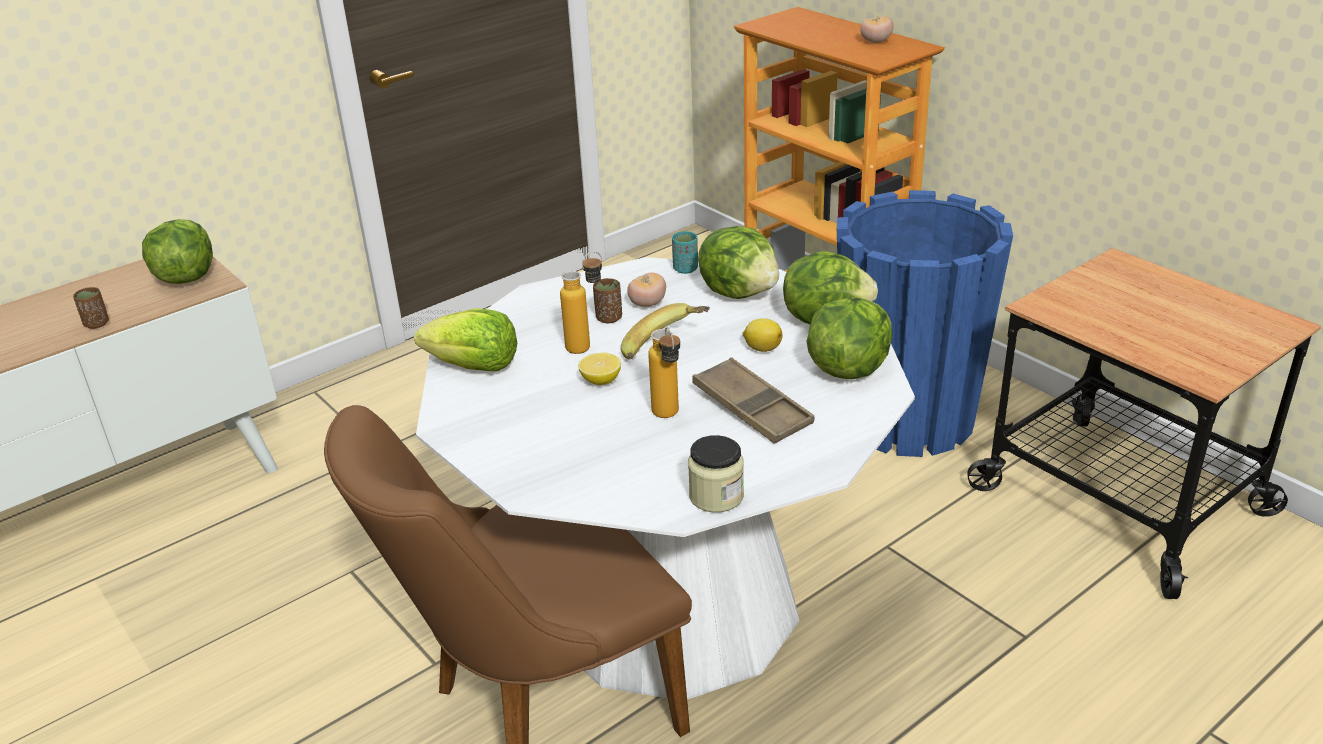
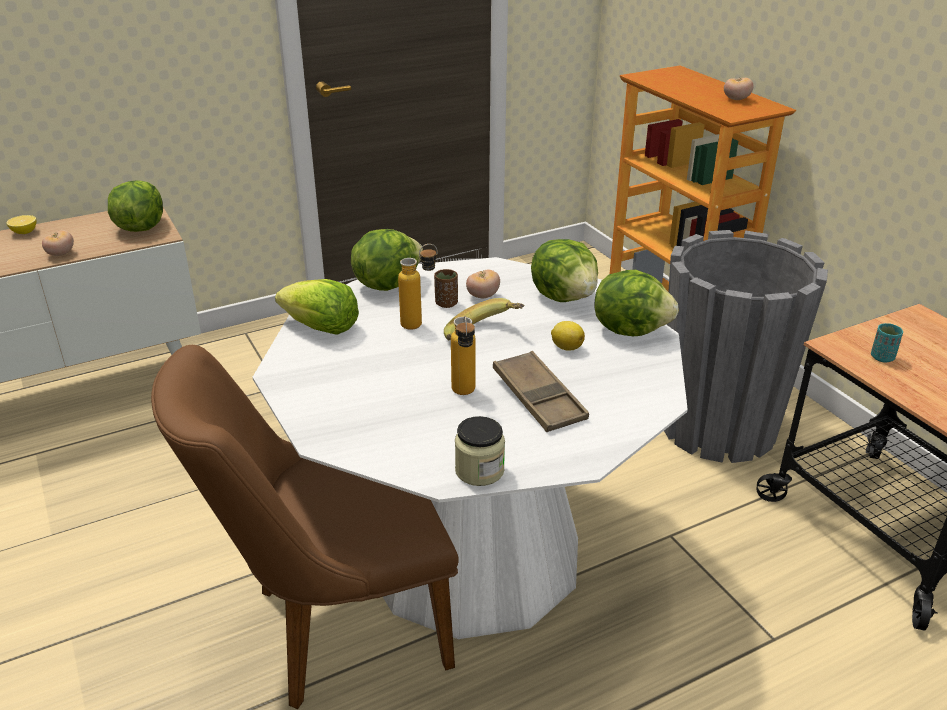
camera: 10 degrees right, 0 degrees up
brown cup [73,287,109,329] -> tomato [42,230,74,256]
lemon [578,352,621,385] -> lemon moved to [7,215,36,234]
turquoise cup [672,231,698,274] -> turquoise cup moved to [871,323,903,363]
lettuce [806,297,892,379] -> lettuce moved to [351,229,423,291]
blue planter [837,190,1013,457] -> grey planter [664,230,828,463]

